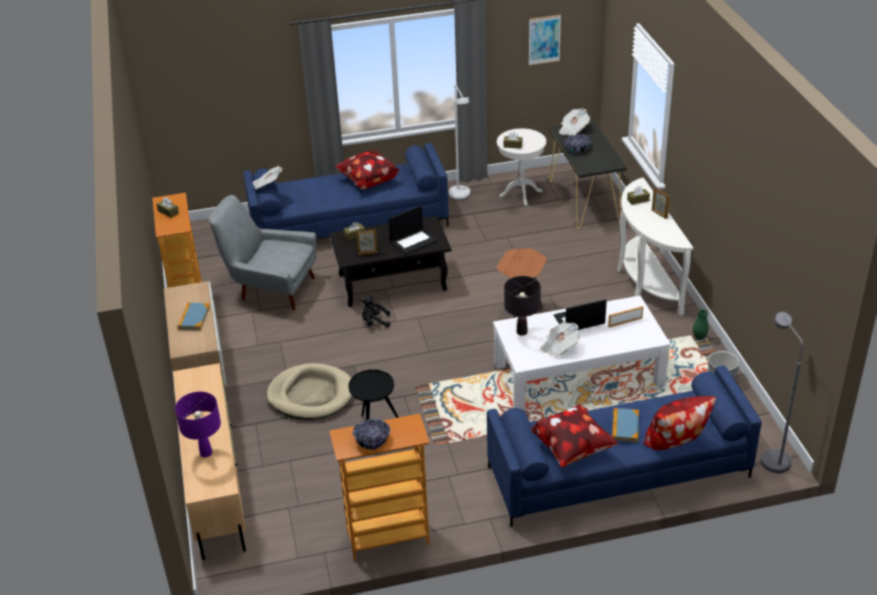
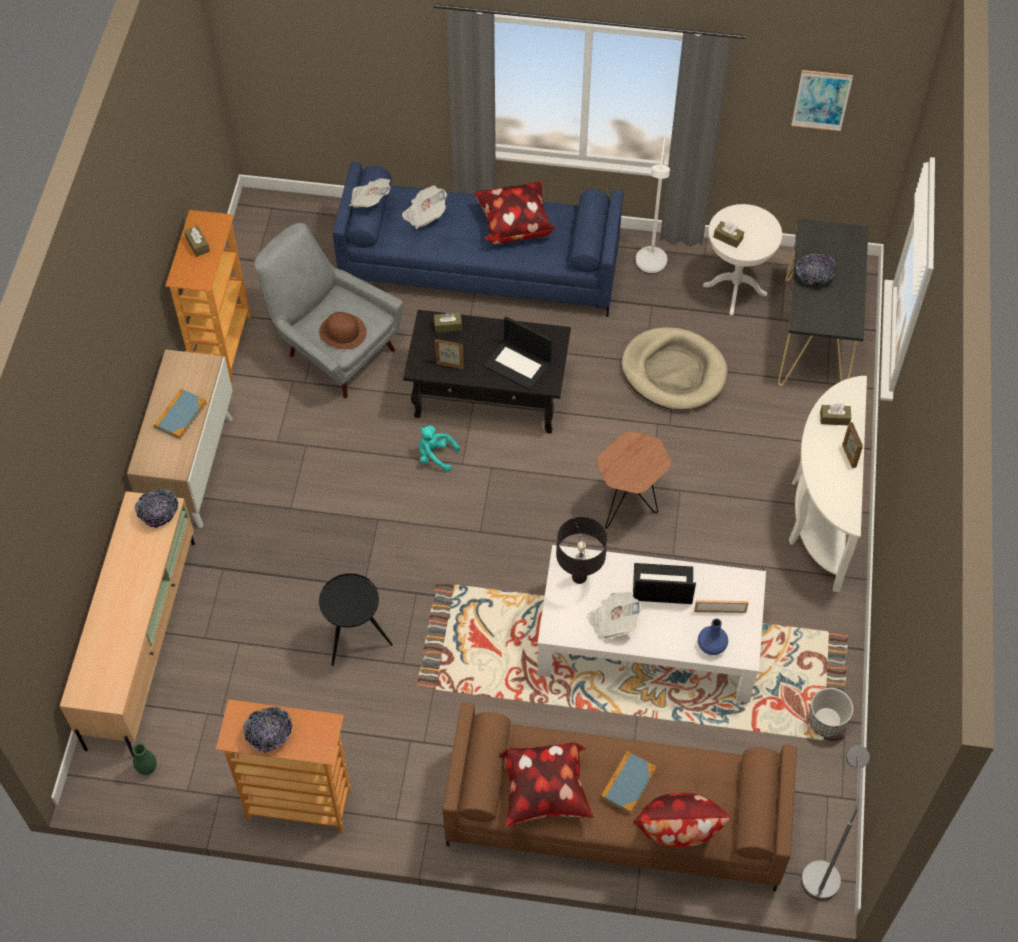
camera: 20 degrees right, 20 degrees up
purple table lamp [175,392,221,457] -> none
beige dog bed [267,363,352,420] -> beige dog bed moved to [621,327,728,410]
black plush toy [361,296,390,327] -> turquoise plush toy [419,426,460,472]
laptop [389,206,438,255] -> laptop turned 45 degrees clockwise [484,316,552,390]
blue sofa [487,366,762,527] -> brown sofa [443,702,797,891]
newspaper [559,108,590,136] -> newspaper moved to [402,185,447,229]
green vase [693,309,709,340] -> green vase moved to [132,743,157,775]
none -> bowl [135,489,179,528]
none -> brown hat [319,312,367,349]
none -> blue vase [698,619,728,655]

